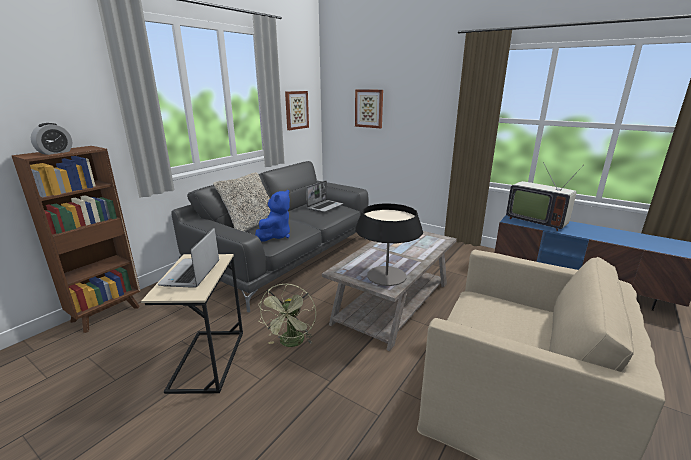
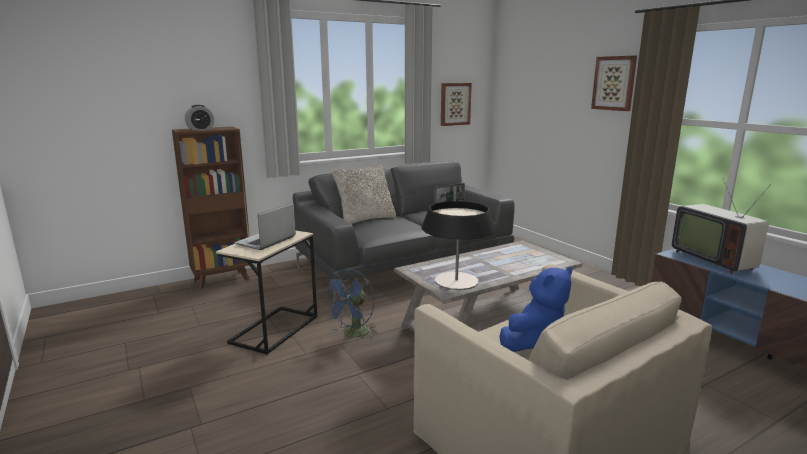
camera: 25 degrees right, 5 degrees down
blue plush toy [255,190,290,242] -> blue plush toy moved to [499,267,572,352]
green fan [258,284,316,347] -> blue fan [322,269,378,339]
picture [355,89,383,128] -> picture moved to [591,56,637,111]

